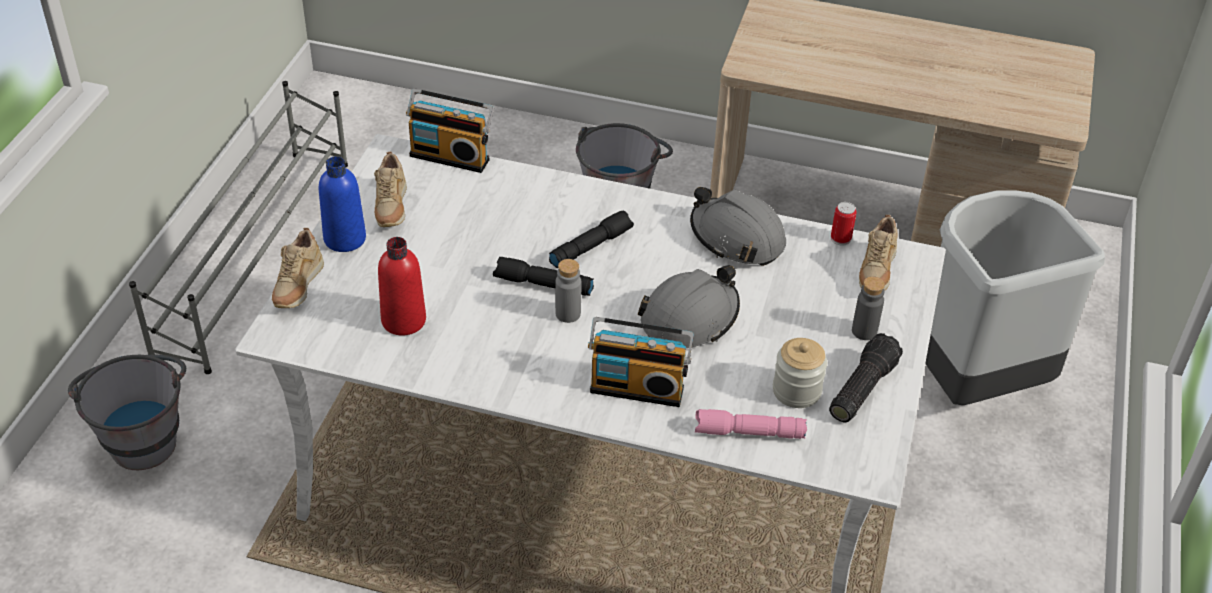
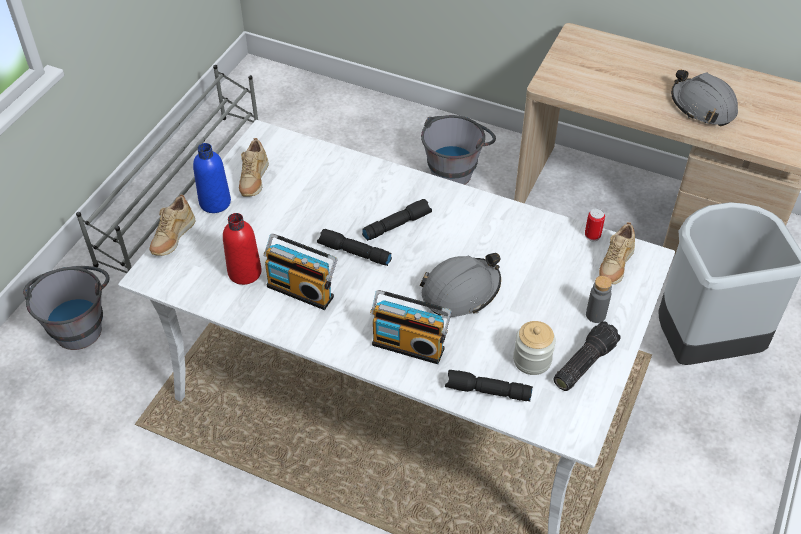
camera: 10 degrees right, 5 degrees up
radio [406,89,494,173] -> radio moved to [264,234,338,310]
grey bottle [555,259,582,323] -> none
grey hard hat [690,187,786,266] -> grey hard hat moved to [671,70,738,126]
pink flashlight [695,409,807,439] -> black flashlight [445,370,533,401]

